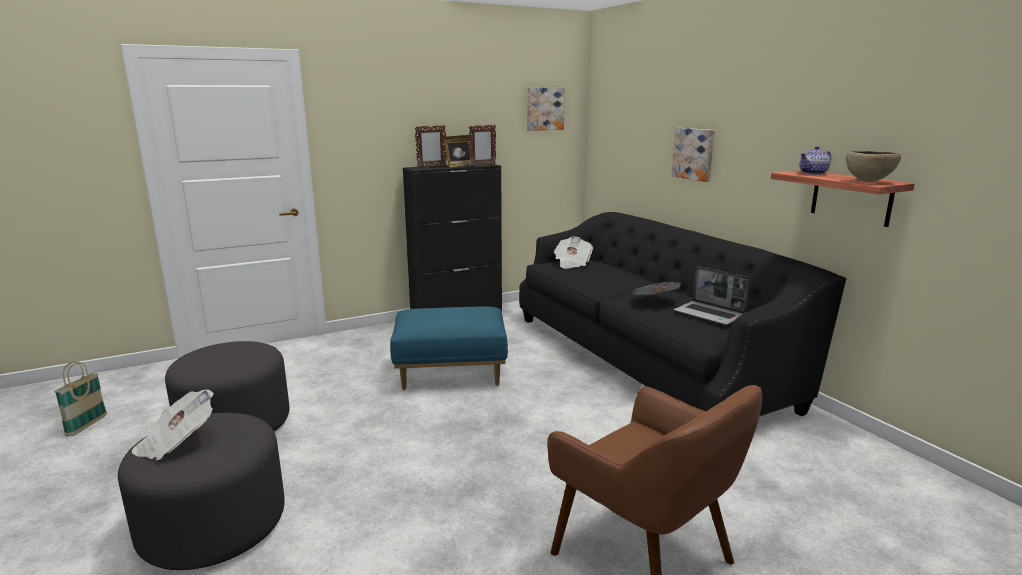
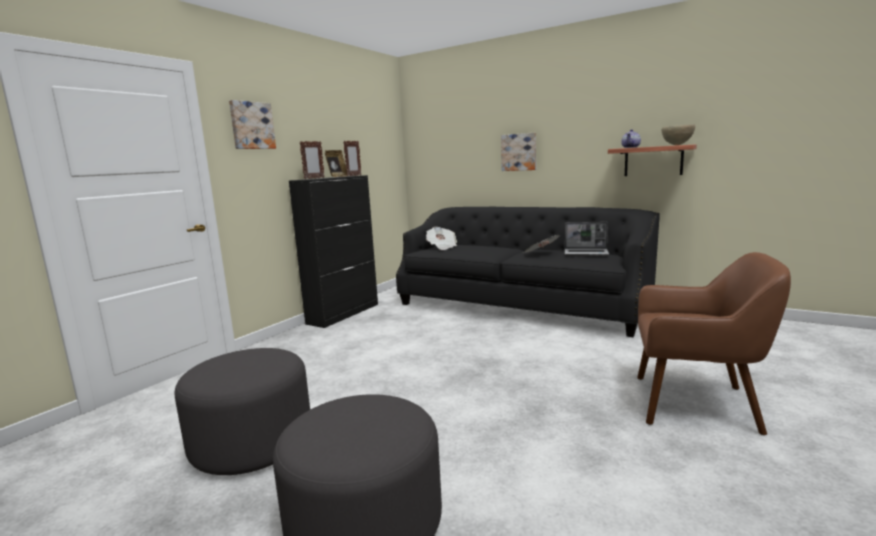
camera: 30 degrees left, 5 degrees down
basket [54,361,107,436] -> none
newspaper [132,389,214,460] -> none
blue ottoman [390,306,508,390] -> none
picture [527,88,565,131] -> picture moved to [229,100,276,149]

